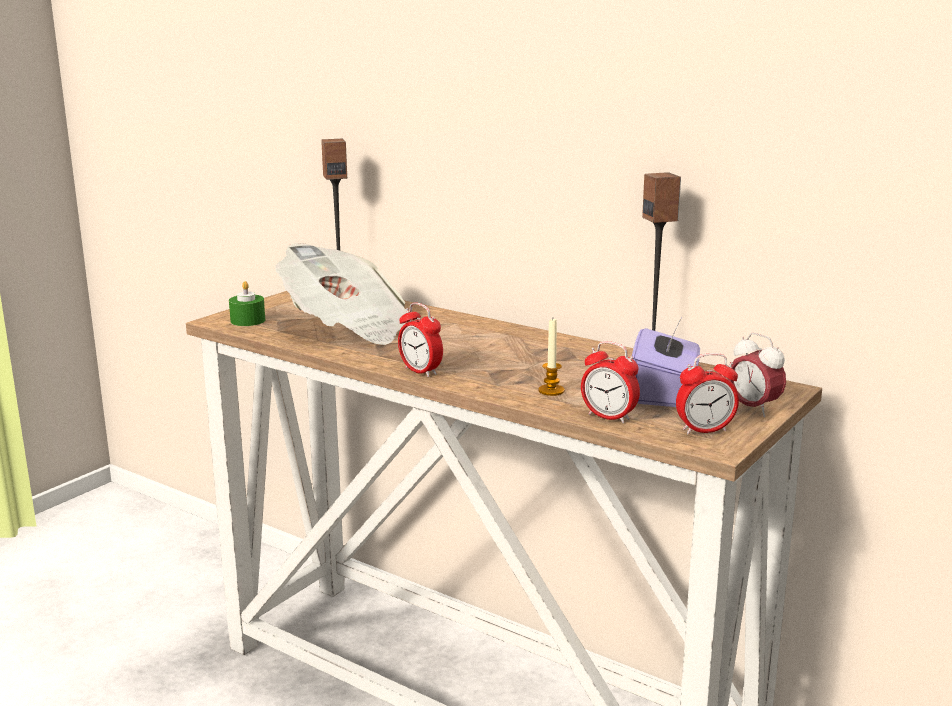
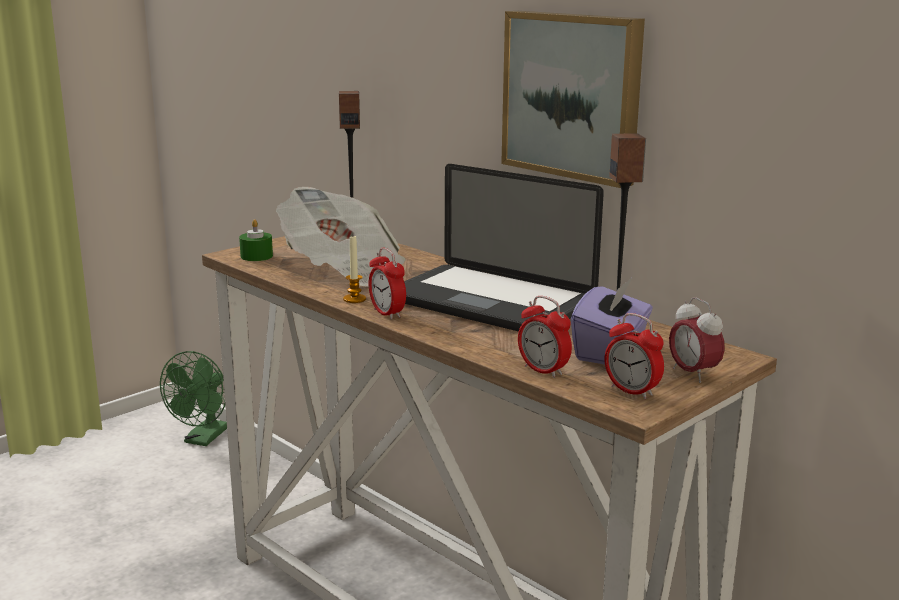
camera: 10 degrees right, 0 degrees up
candle [538,319,565,396] -> candle moved to [343,236,366,303]
alarm clock [676,353,739,434] -> alarm clock turned 45 degrees clockwise [605,313,664,399]
none -> green fan [160,351,227,446]
none -> laptop [404,164,604,332]
none -> picture [501,11,645,188]

